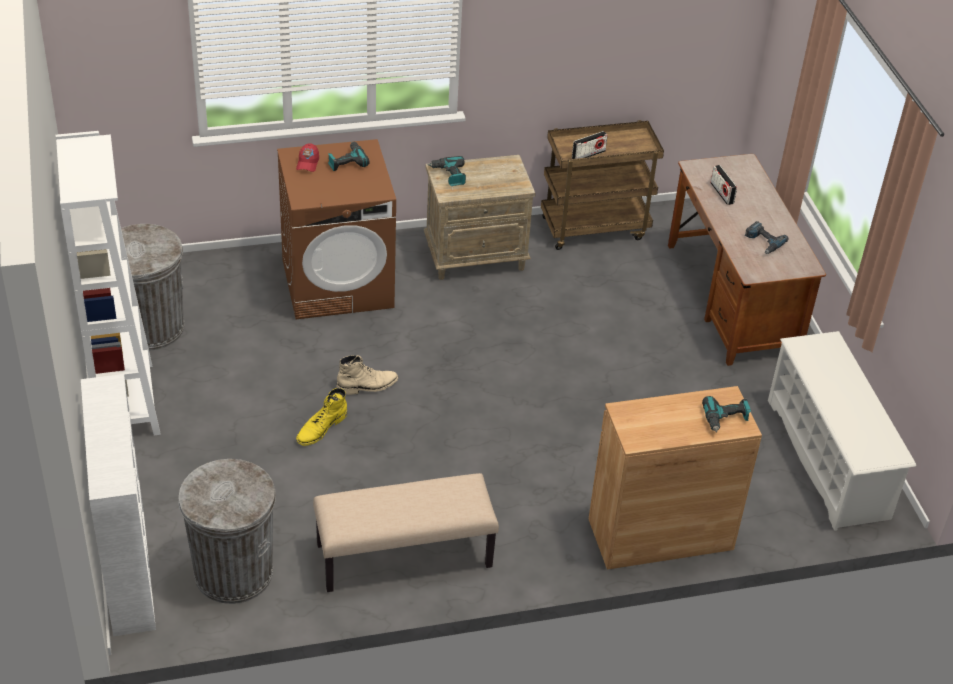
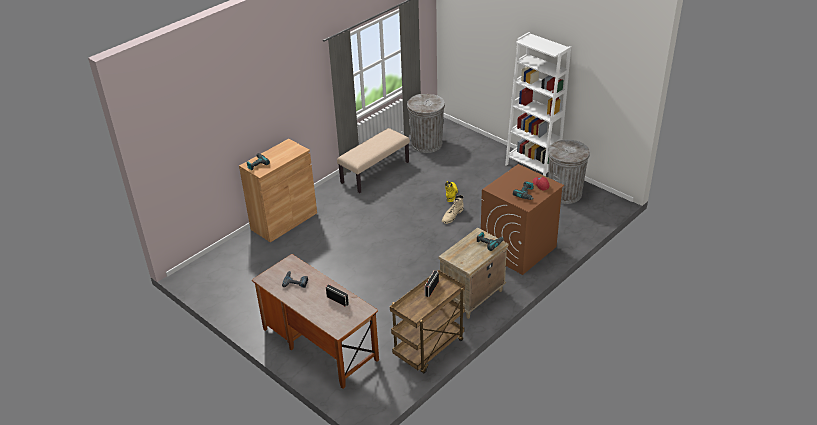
camera: 150 degrees right, 5 degrees down
white bookcase [81,374,156,636] -> none
white shoe rack [768,331,916,531] -> none

